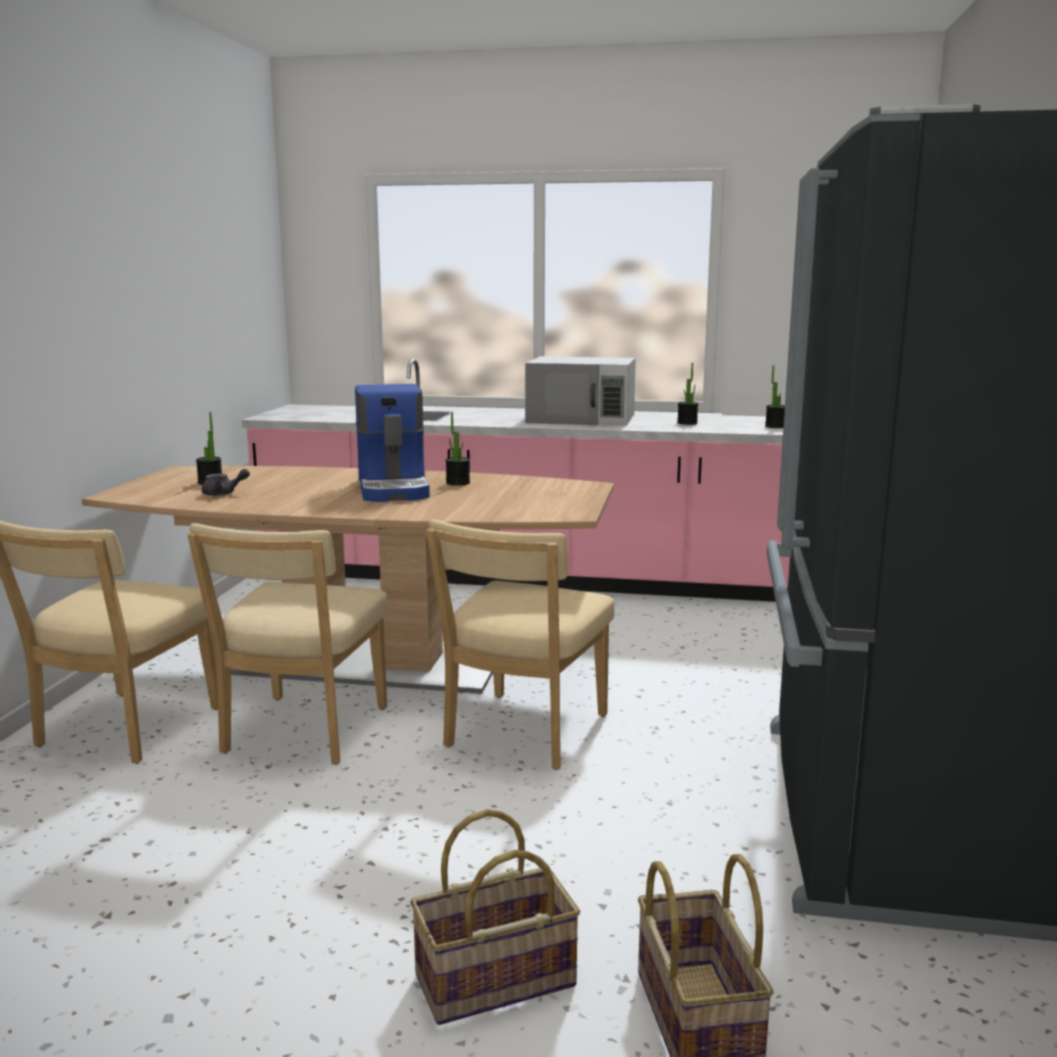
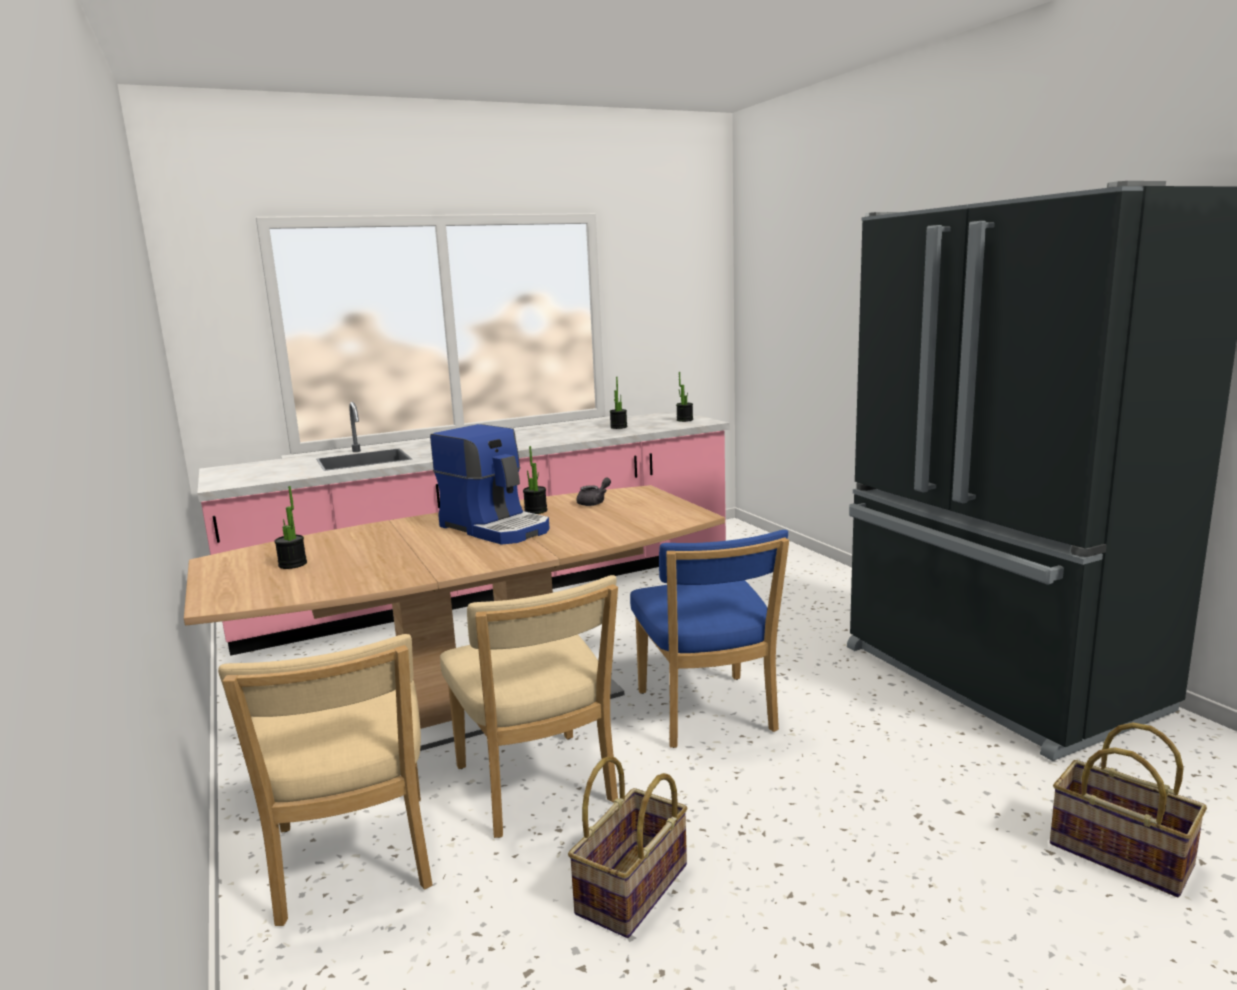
camera: 35 degrees left, 0 degrees up
grey teapot [202,469,250,496] -> grey teapot moved to [576,478,611,506]
basket [410,809,580,1025] -> basket moved to [568,756,688,938]
beige chair [426,519,614,770] -> blue chair [630,530,789,748]
white microwave [525,356,636,426] -> none

